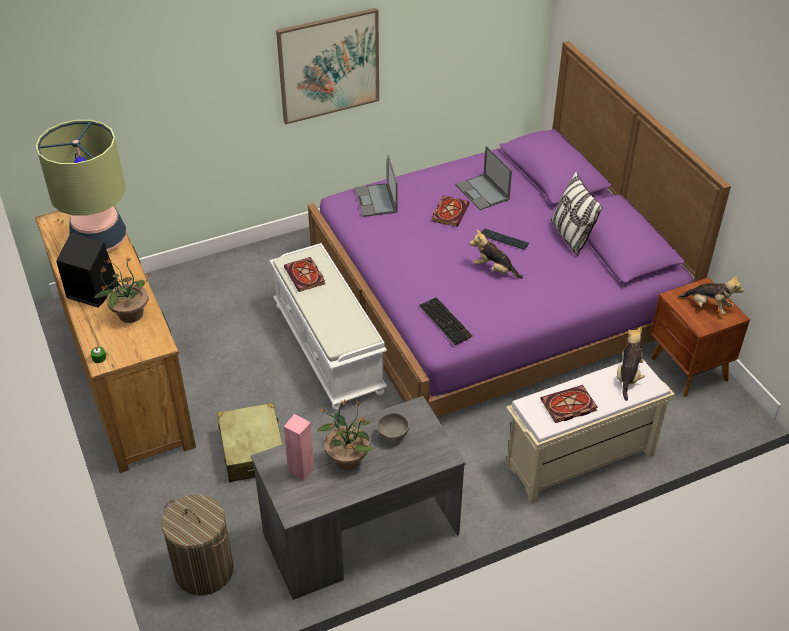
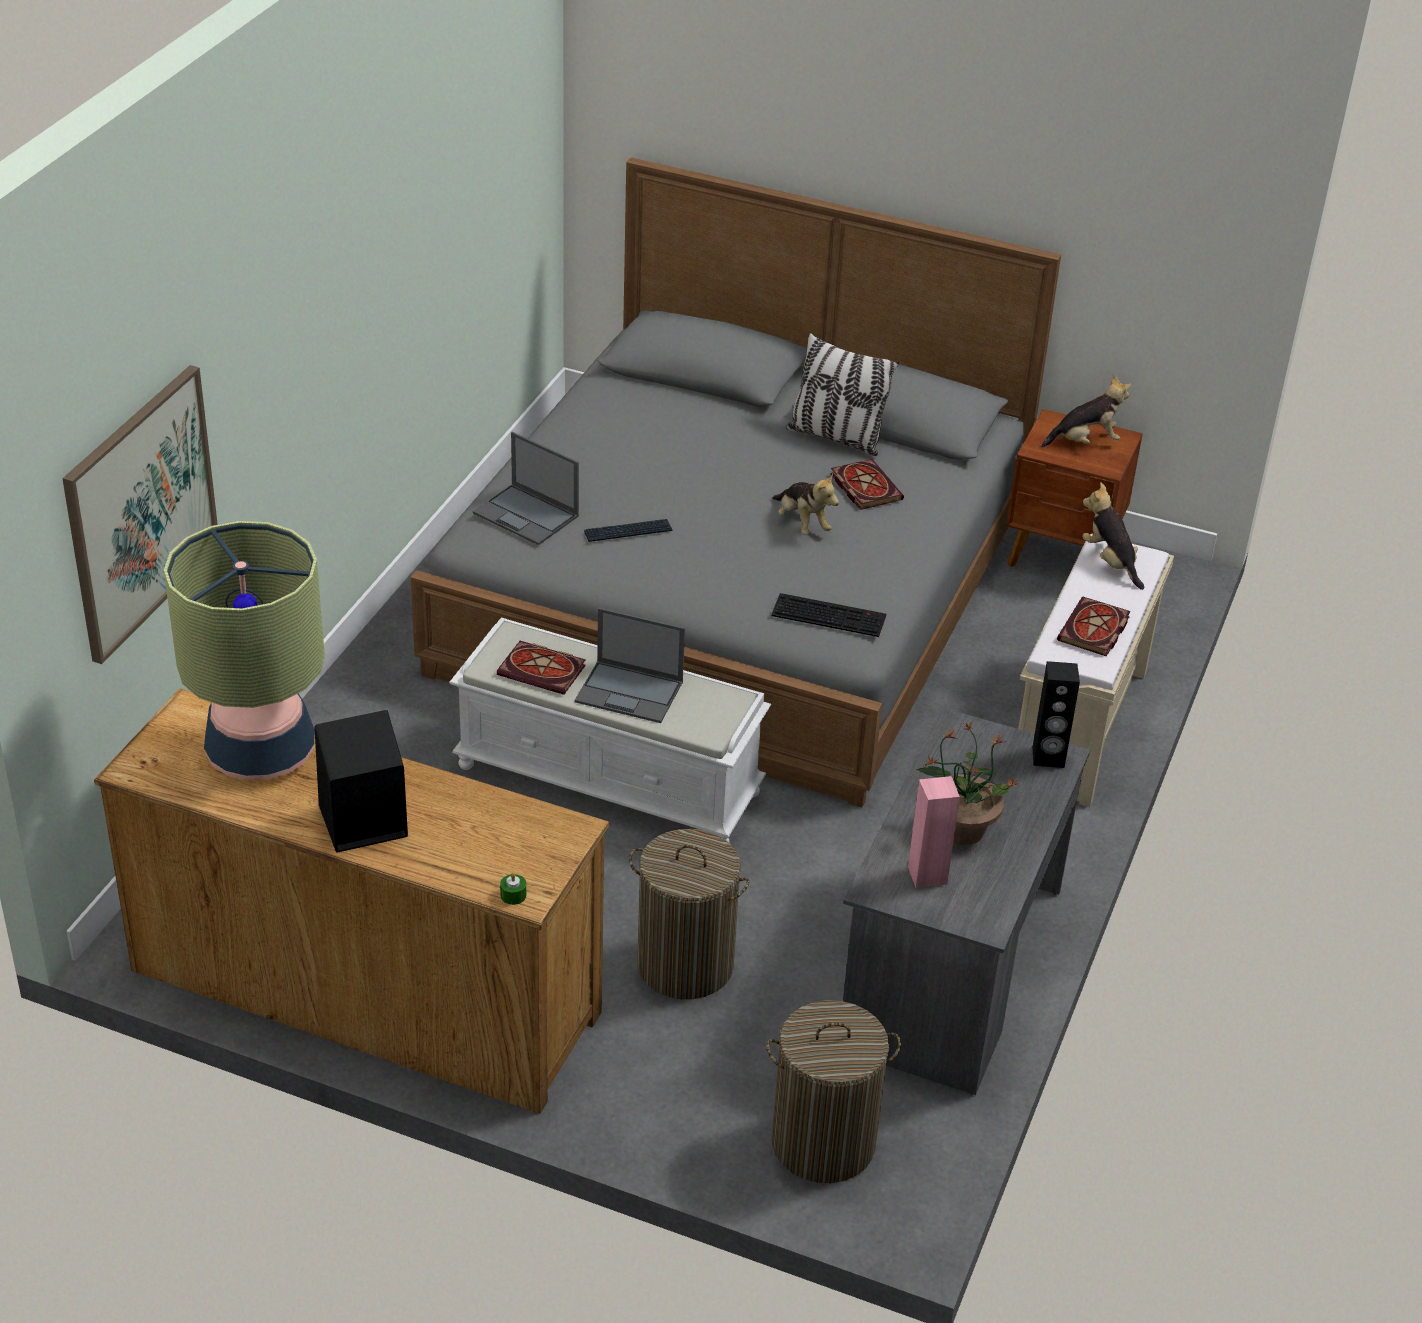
camera: 45 degrees left, 5 degrees down
potted plant [94,256,150,323] -> none
beige suitcase [217,403,282,482] -> laundry basket [629,829,750,999]
picture [276,8,379,125] -> picture moved to [62,365,218,664]
purple bed [308,41,731,418] -> grey bed [411,157,1061,808]
grey bowl [377,412,409,442] -> none
book [432,196,469,227] -> book moved to [830,459,904,510]
laptop [455,146,512,210] -> laptop moved to [575,608,685,723]
plush toy [469,230,523,279] -> plush toy turned 105 degrees counterclockwise [772,474,839,535]
keyboard [481,229,529,250] -> keyboard moved to [584,519,673,542]
none -> black speaker [1032,661,1080,768]

